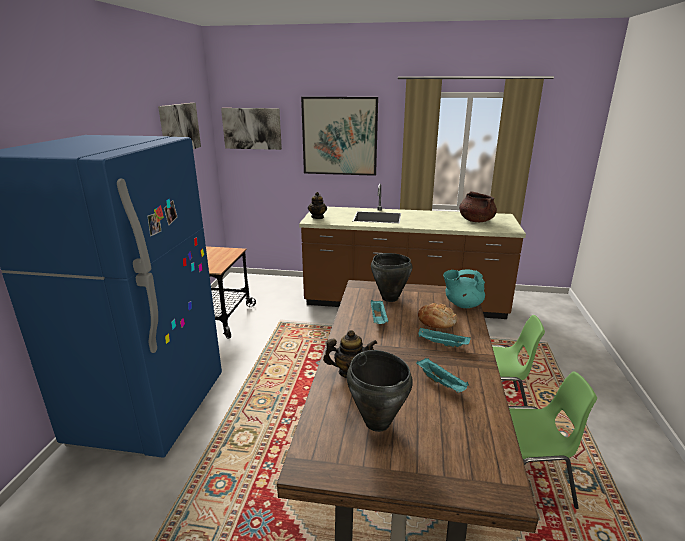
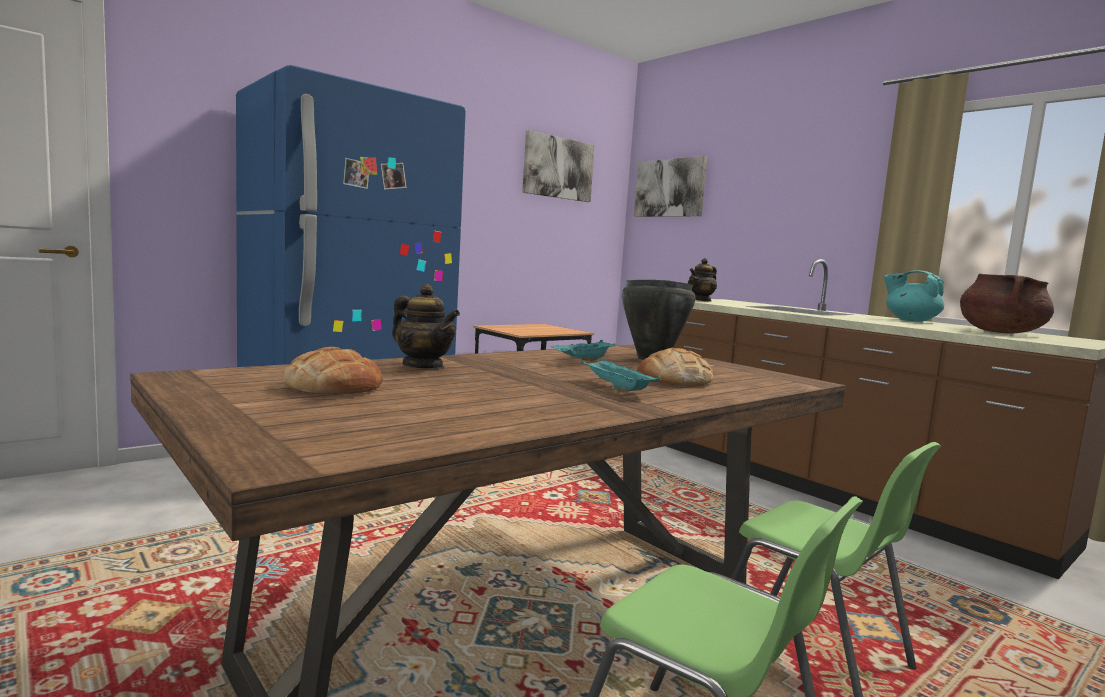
camera: 40 degrees right, 15 degrees down
picture [301,97,378,176] -> none
black cooking pot [347,350,413,432] -> bread [283,347,383,394]
turquoise tray [416,358,469,393] -> none
turquoise teapot [443,270,485,308] -> turquoise teapot moved to [884,270,944,322]

